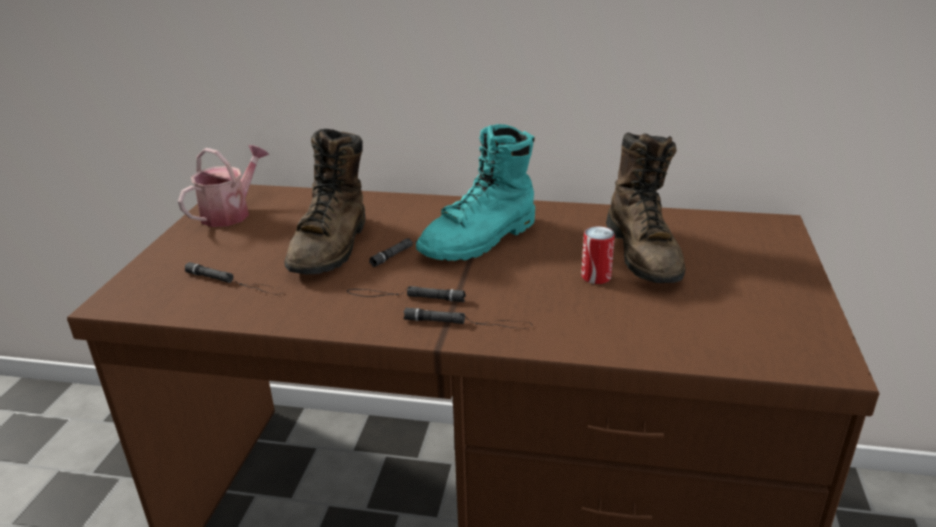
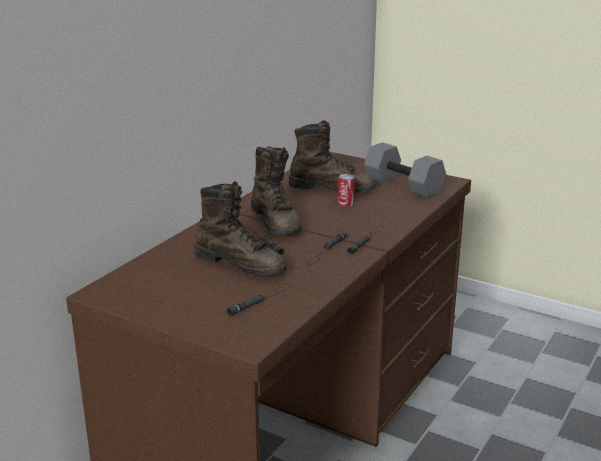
camera: 70 degrees left, 5 degrees down
watering can [178,145,269,227] -> none
turquoise boot [416,124,535,261] -> brown boot [251,146,302,235]
none -> grey dumbbell [364,142,446,198]

